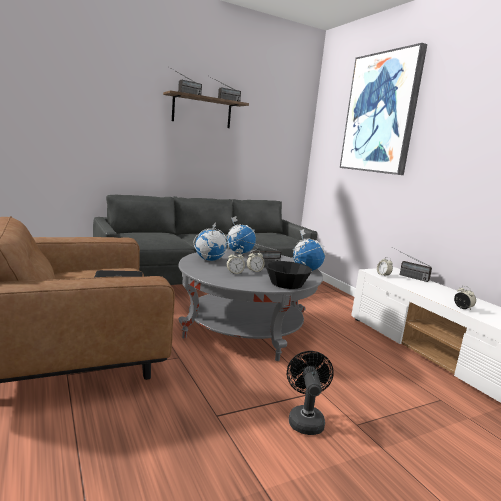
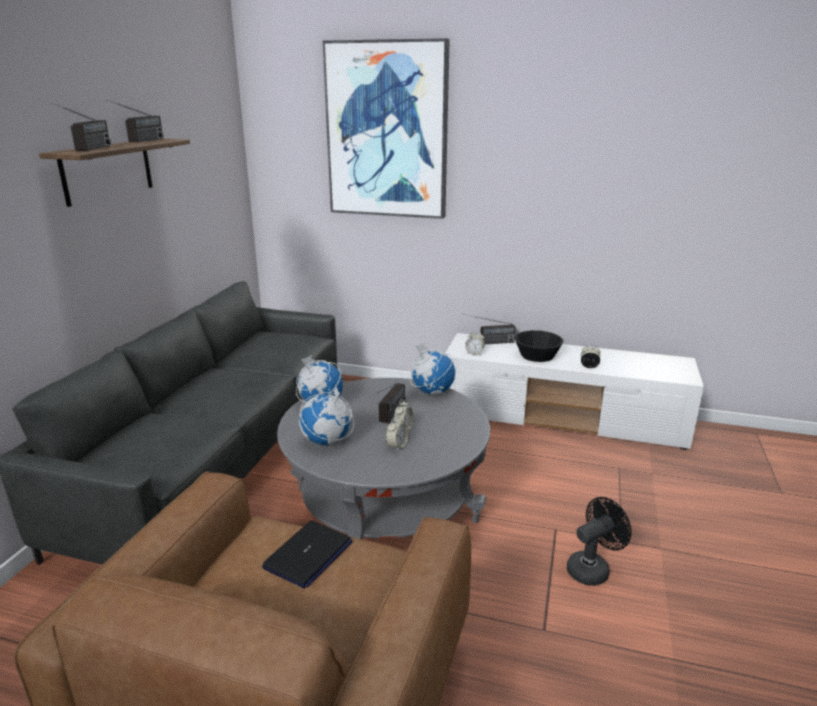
camera: 45 degrees left, 10 degrees up
black bowl [265,261,312,289] -> black bowl moved to [514,330,564,362]
black fan [287,351,334,435] -> black fan turned 105 degrees clockwise [567,497,632,586]

